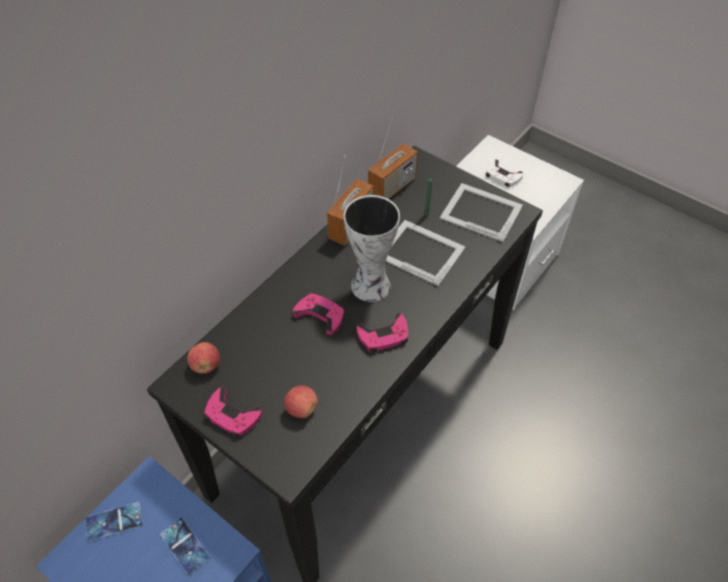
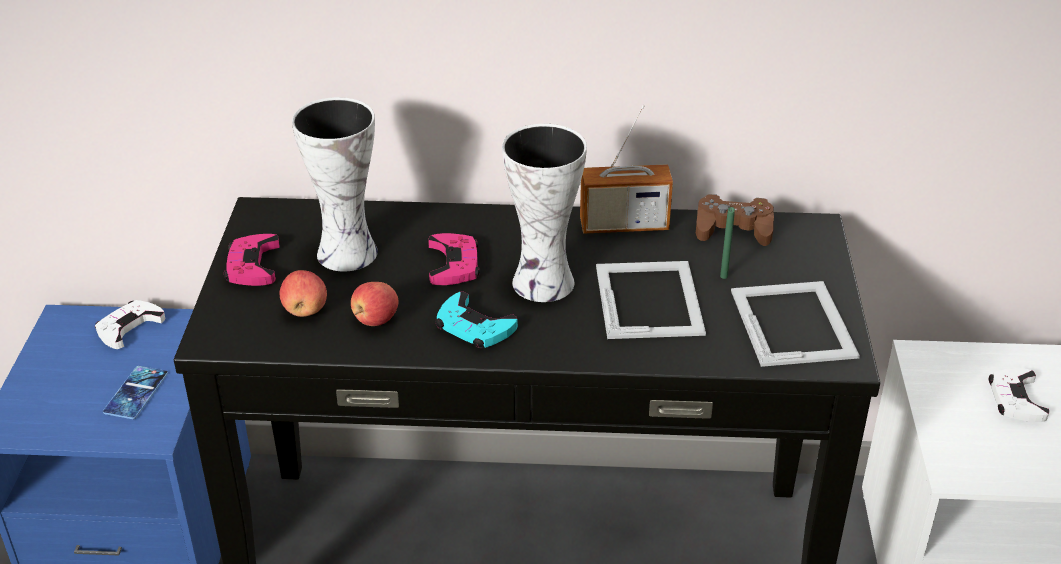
camera: 55 degrees right, 15 degrees down
phone [85,502,143,542] -> white game controller [95,300,165,349]
apple [187,342,220,374] -> apple moved to [351,282,399,326]
pink game controller [357,313,408,353] -> turquoise game controller [435,291,518,348]
radio [368,117,418,199] -> brown game controller [696,194,774,246]
none -> vase [292,97,378,271]

